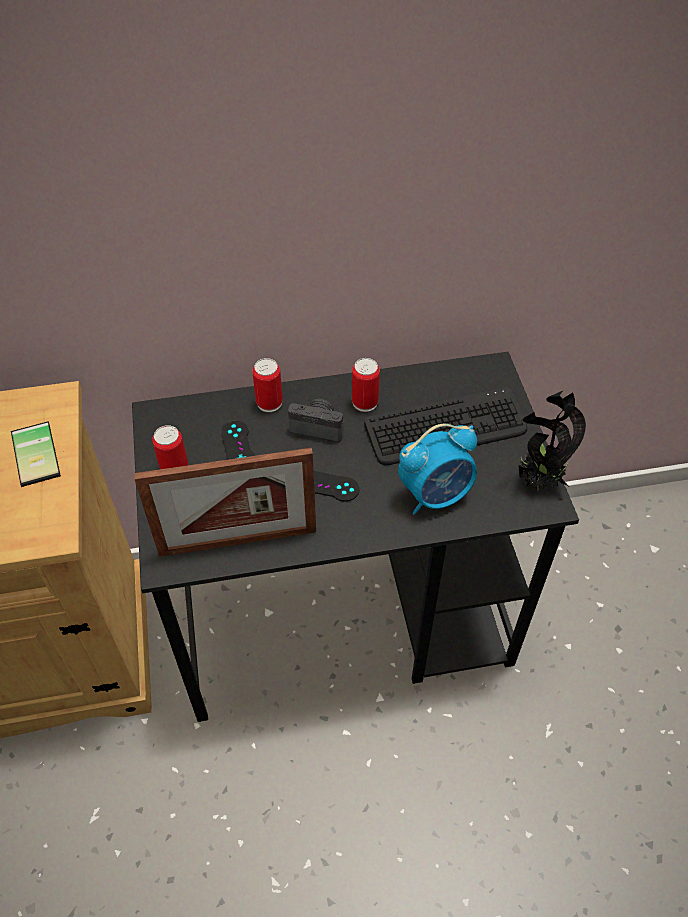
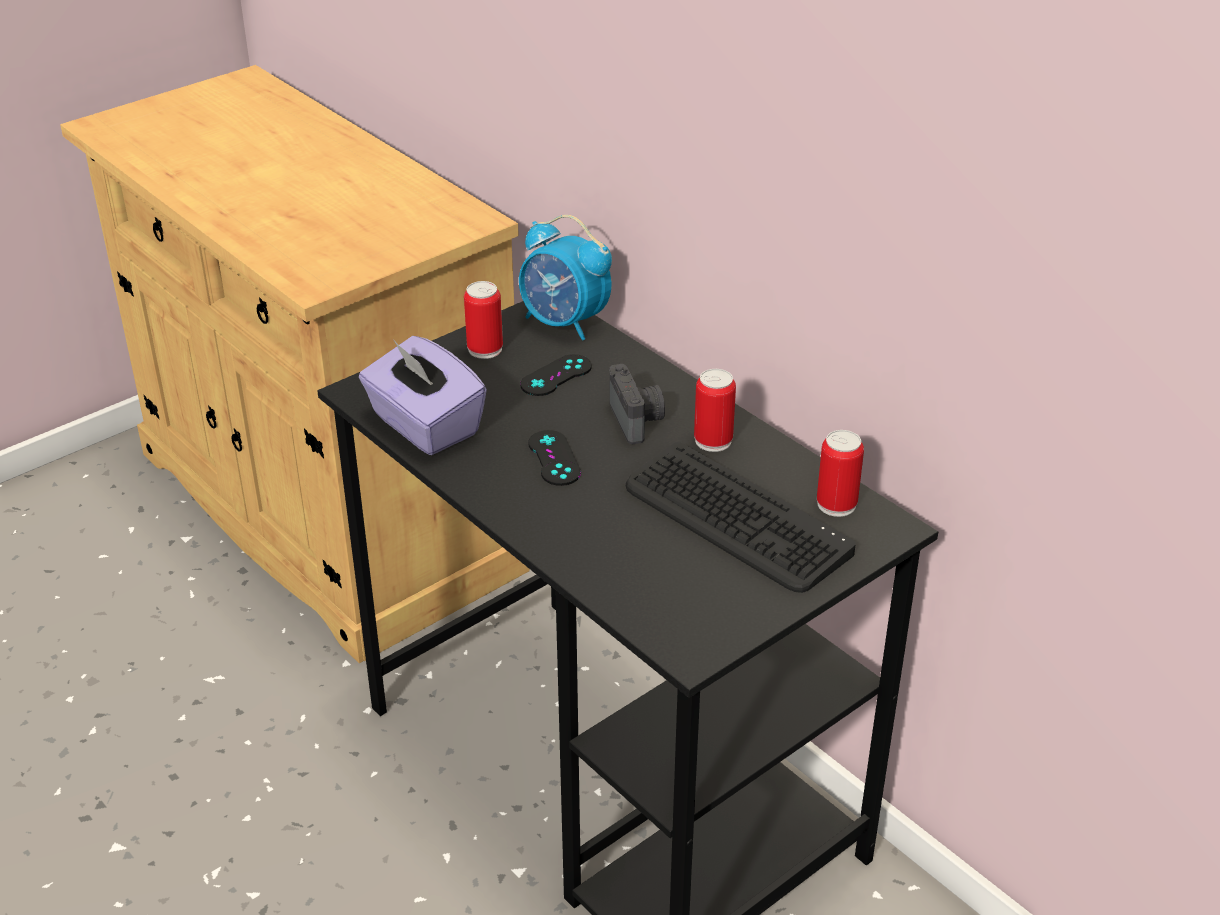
camera: 60 degrees right, 15 degrees down
phone [11,421,61,487] -> none
picture frame [134,448,316,557] -> purple tissue box [359,336,487,455]
can [253,358,283,412] -> can moved to [817,430,864,517]
alarm clock [398,424,477,515] -> alarm clock moved to [519,215,612,341]
potted plant [519,391,586,491] -> none

